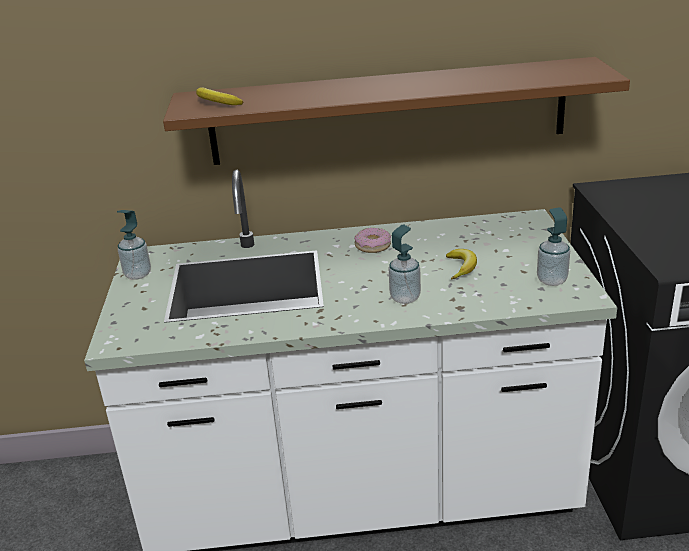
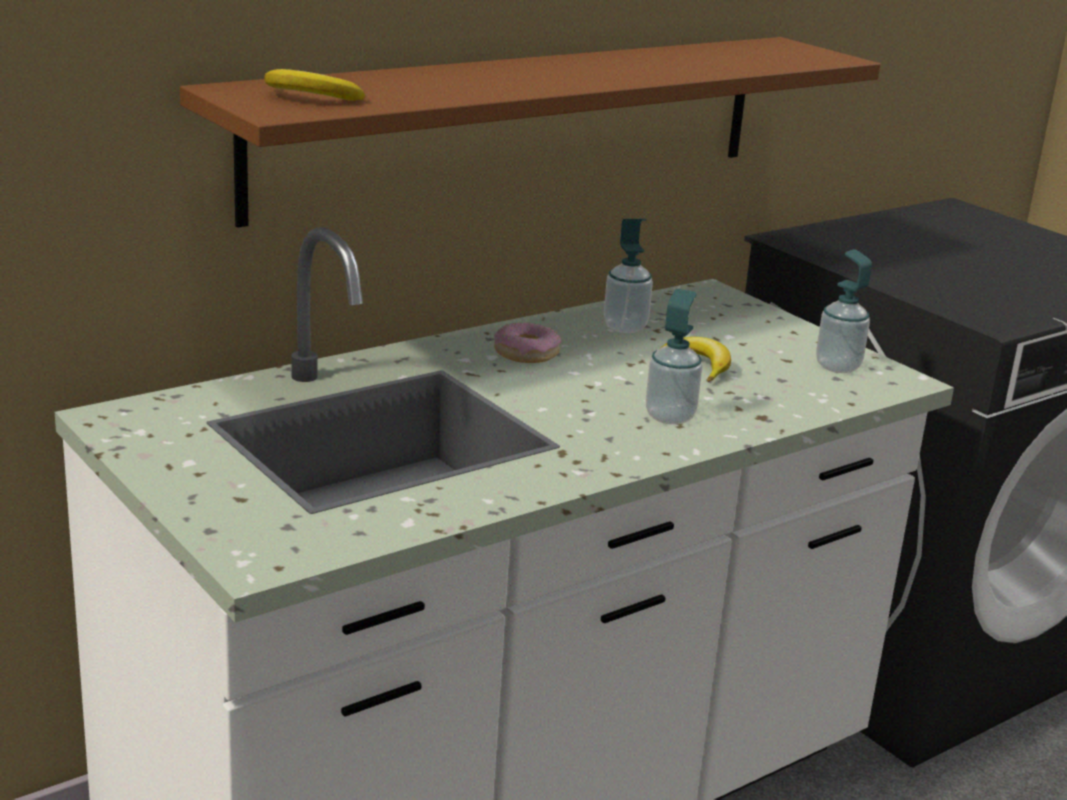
camera: 35 degrees left, 5 degrees down
soap dispenser [117,210,151,280] -> soap dispenser moved to [604,219,653,333]

